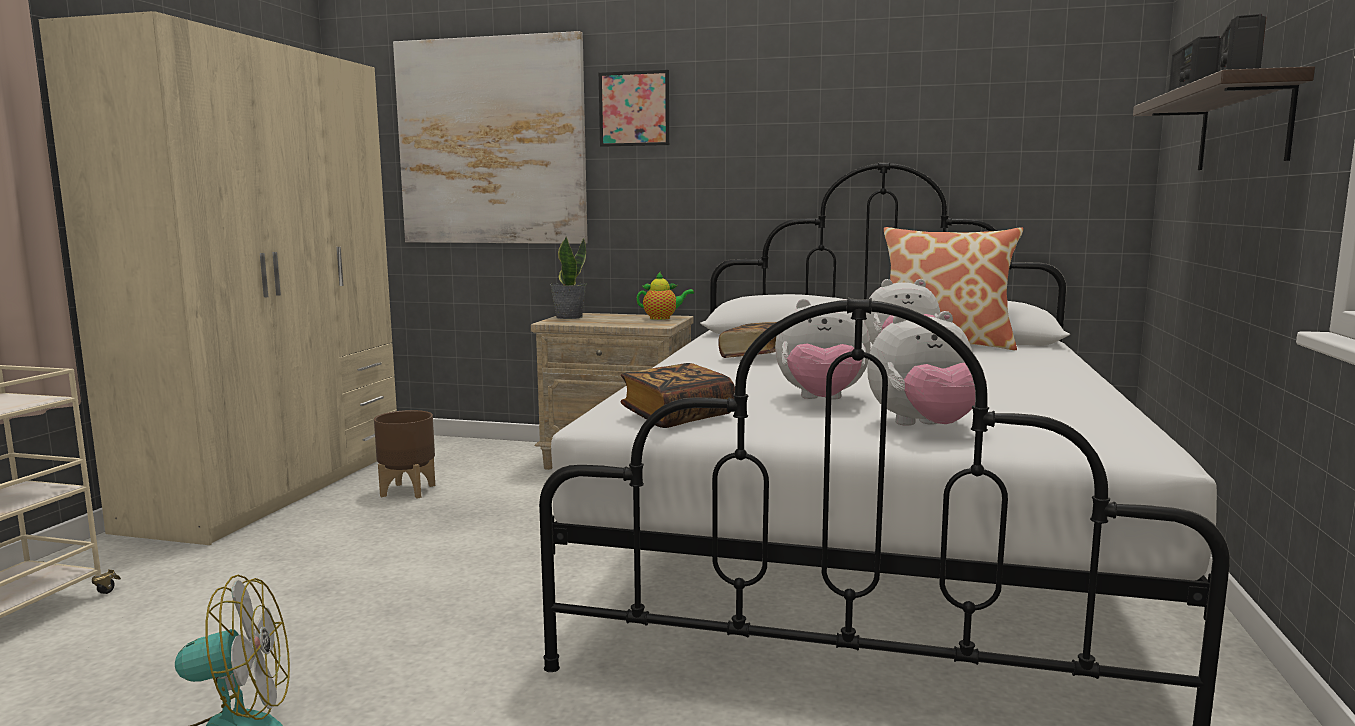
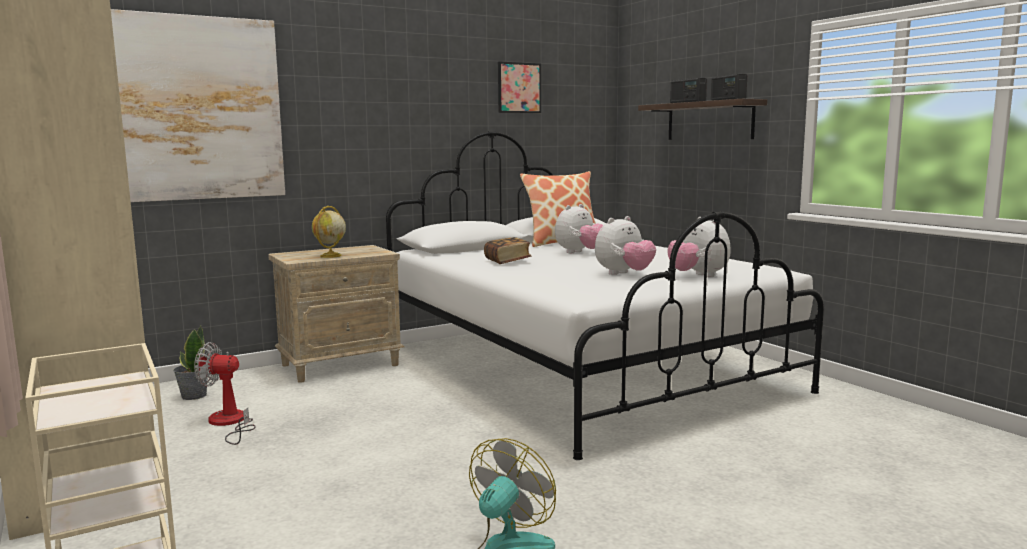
camera: 45 degrees left, 0 degrees up
brown planter [374,410,435,499] -> fan [194,342,256,445]
potted plant [550,237,587,319] -> potted plant moved to [173,326,208,400]
picture [599,70,669,147] -> picture moved to [498,61,541,113]
book [620,363,735,428] -> none
teapot [636,272,694,320] -> none
plush toy [867,311,987,426] -> plush toy turned 120 degrees clockwise [667,217,731,277]
none -> globe [312,206,346,258]

